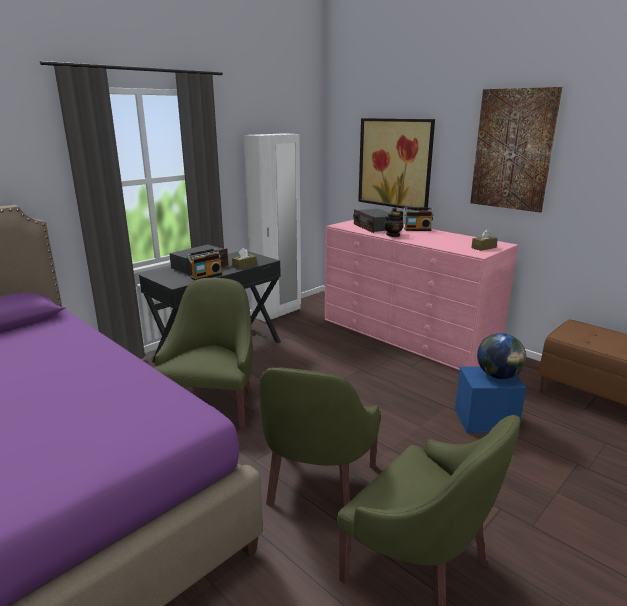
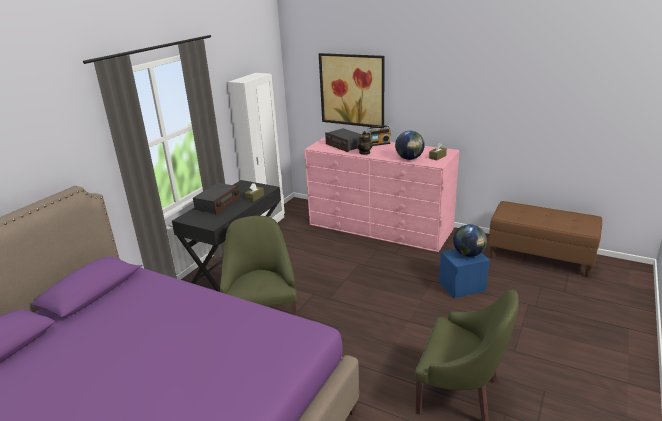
camera: 15 degrees left, 5 degrees up
radio [187,248,222,280] -> none
green armchair [259,367,381,508] -> none
picture [470,87,562,213] -> none
none -> globe [395,131,425,160]

